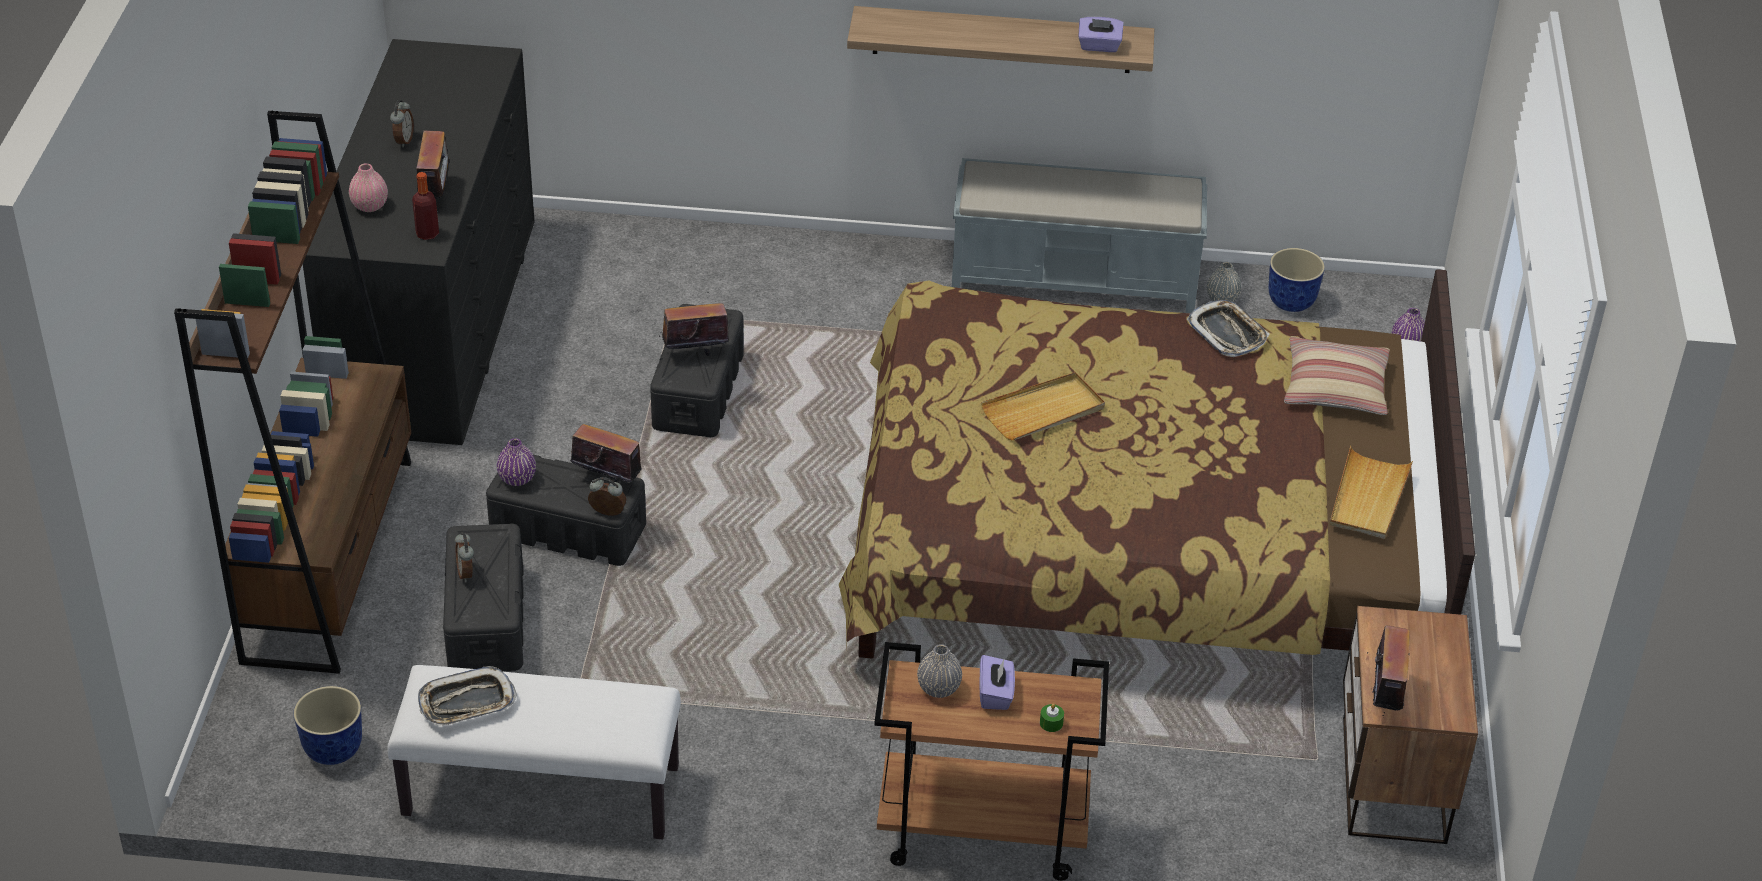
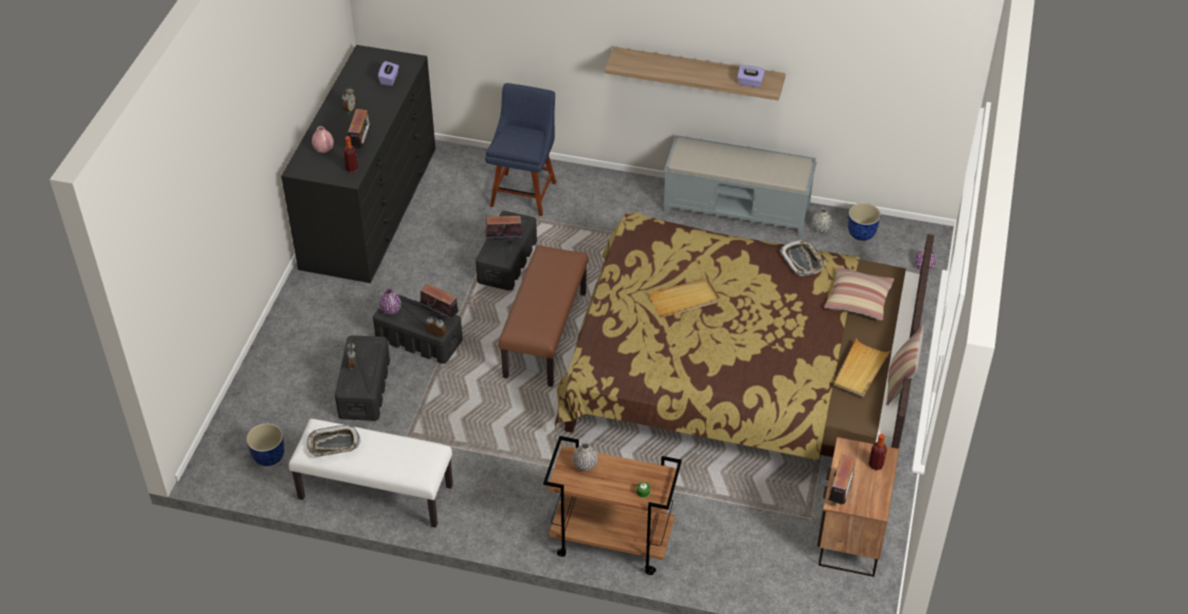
camera: 10 degrees right, 5 degrees up
brown bookcase [174,111,411,674] -> none
purple tissue box [980,655,1015,710] -> purple tissue box moved to [378,61,399,86]
none -> blue chair [485,83,556,216]
none -> brown bench [498,245,588,387]
none -> bottle [869,434,887,471]
none -> pillow [886,325,923,406]

